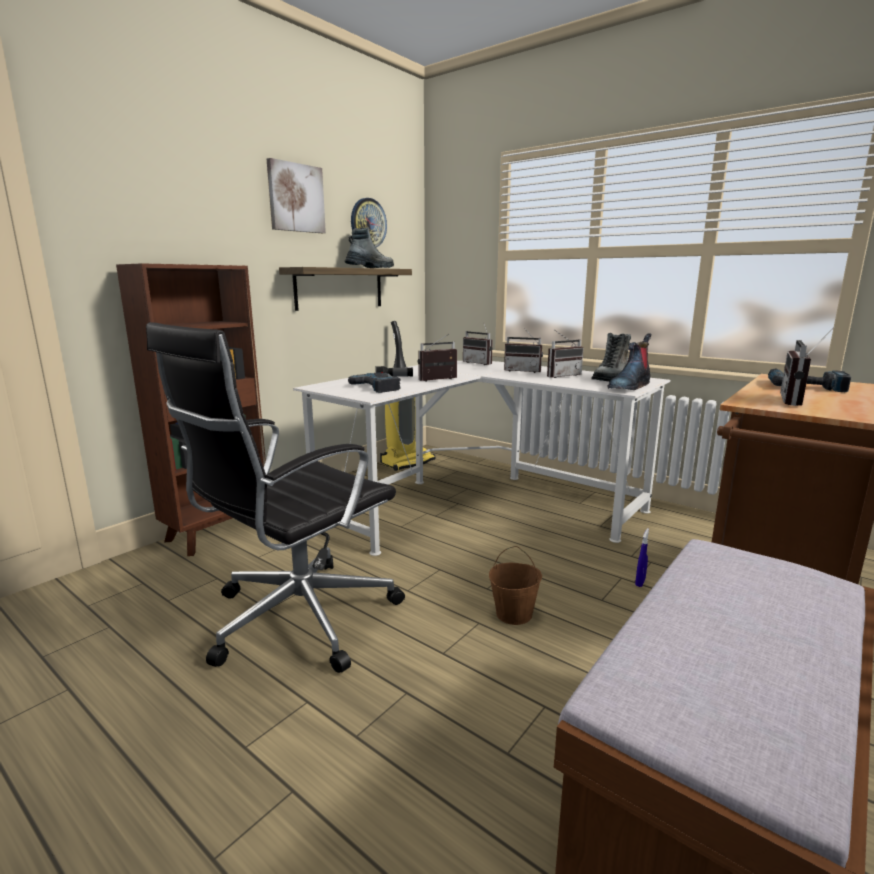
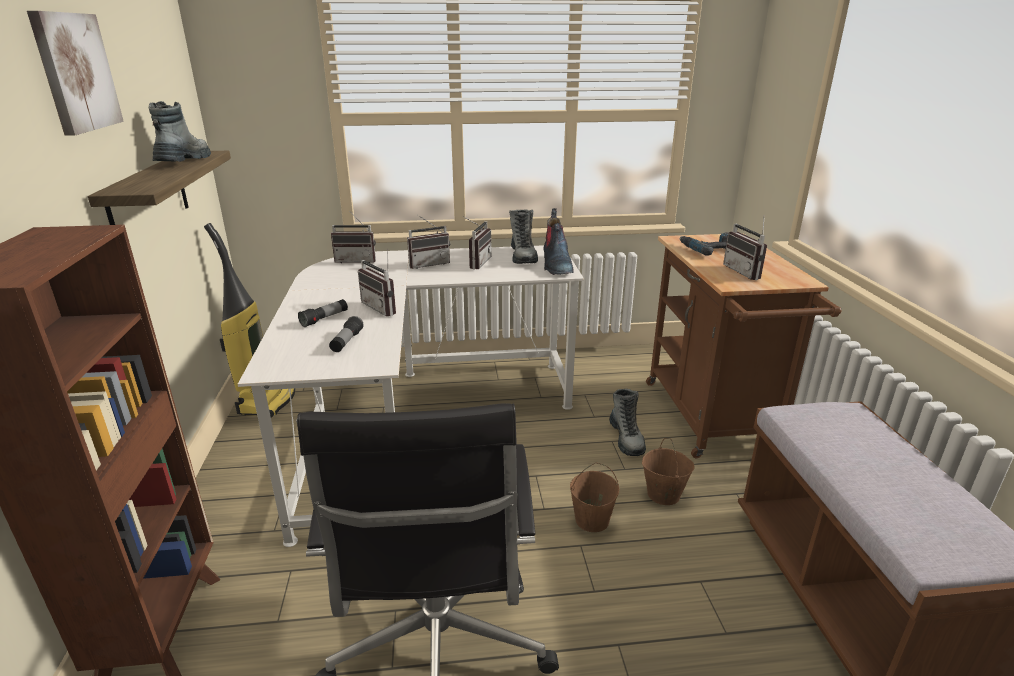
camera: 45 degrees left, 10 degrees up
power drill [348,372,401,393] -> flashlight [329,316,364,352]
wall clock [351,198,387,247] -> none
radio [417,335,457,381] -> radio turned 60 degrees counterclockwise [358,249,396,316]
blue spray bottle [635,528,649,587] -> boot [609,389,646,456]
none -> brown bucket [642,438,695,505]

